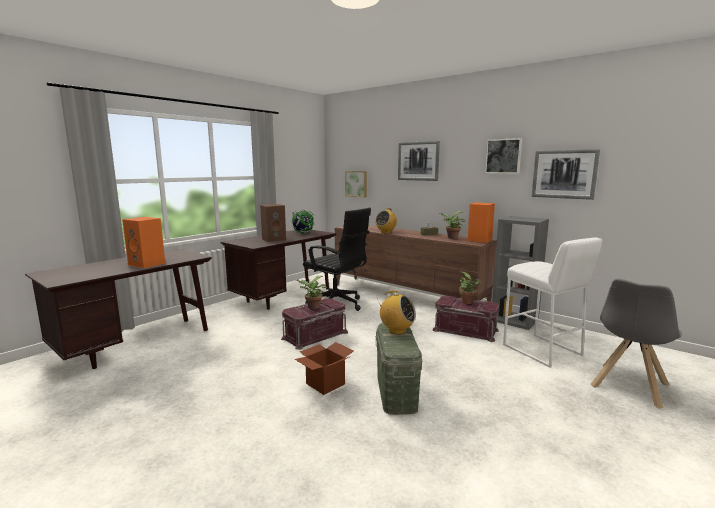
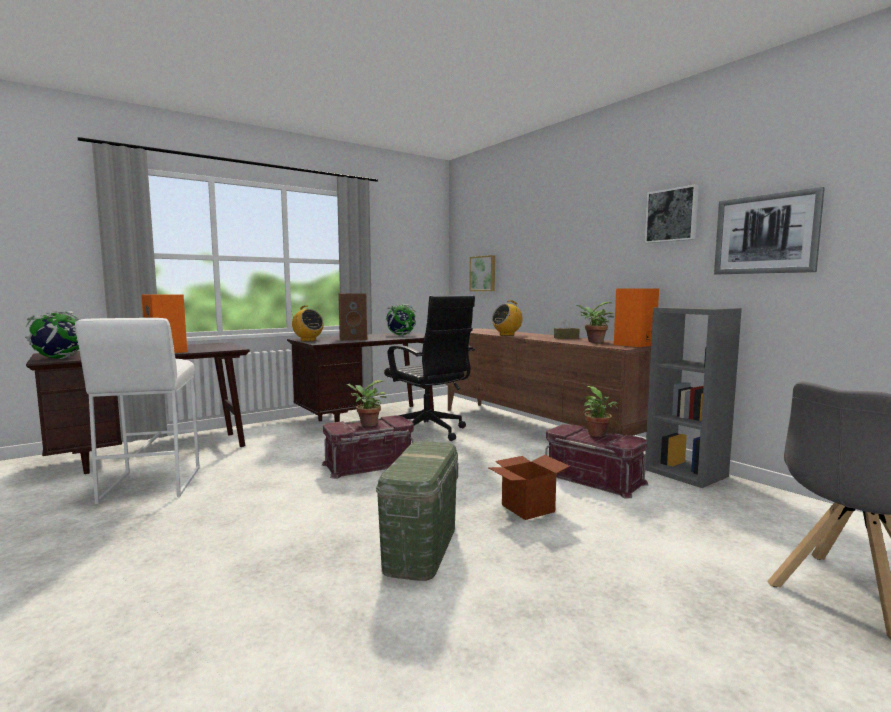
camera: 15 degrees right, 5 degrees down
cardboard box [294,342,354,395] -> cardboard box moved to [488,455,570,520]
radio [379,290,416,334] -> radio moved to [292,305,323,341]
picture [398,141,440,181] -> none
white stool [503,237,603,368] -> white stool moved to [75,318,200,504]
none -> globe [25,311,80,359]

